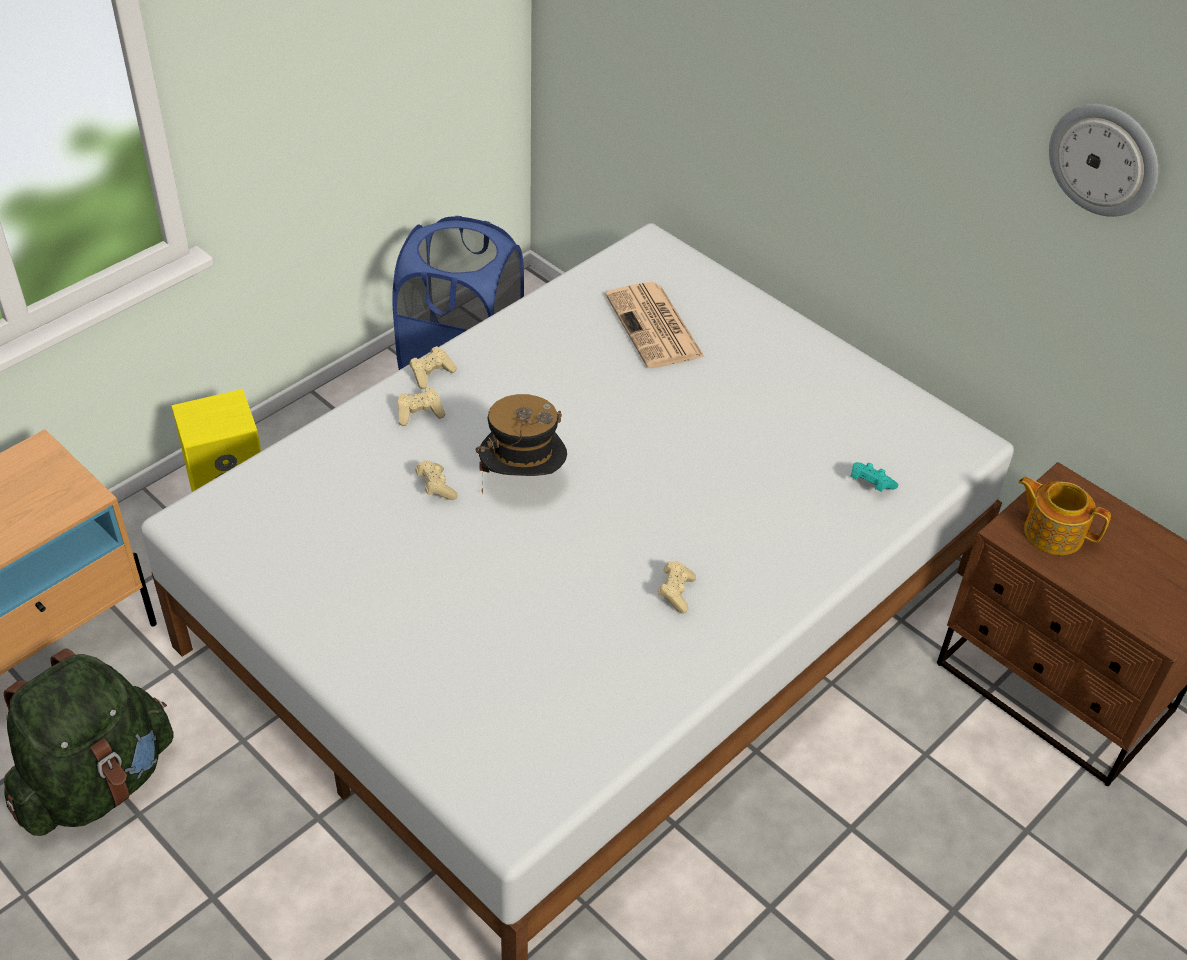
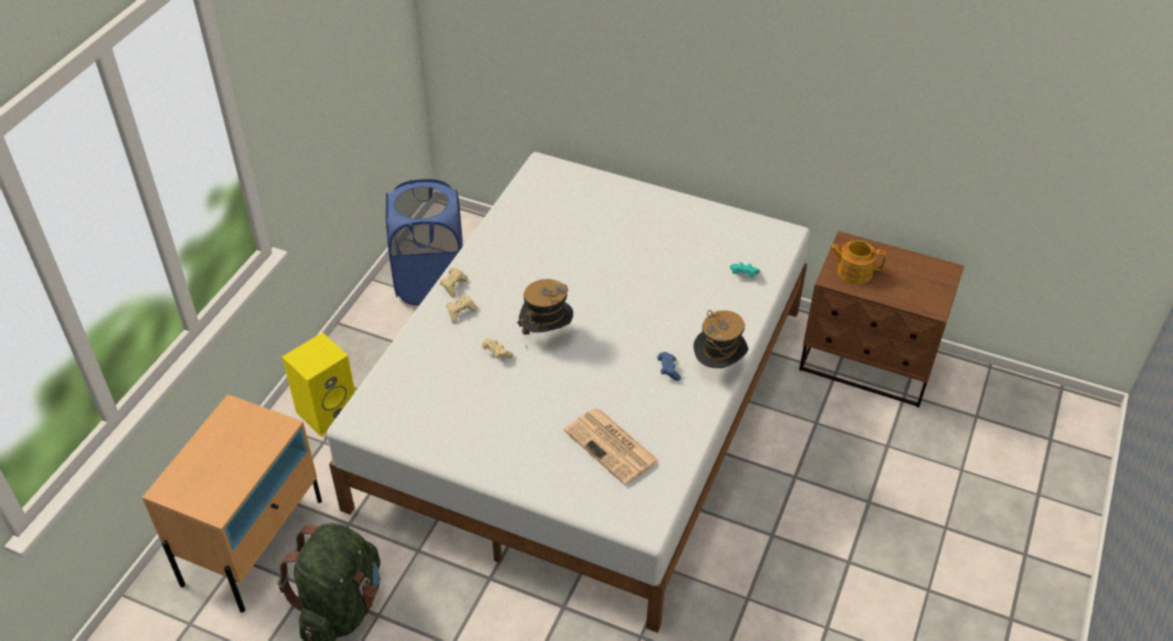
camera: 20 degrees left, 0 degrees up
newspaper [605,282,705,368] -> newspaper moved to [564,408,659,485]
beige game controller [657,561,696,614] -> blue game controller [657,352,681,381]
wall clock [1049,104,1158,217] -> none
none -> hat [693,310,748,368]

